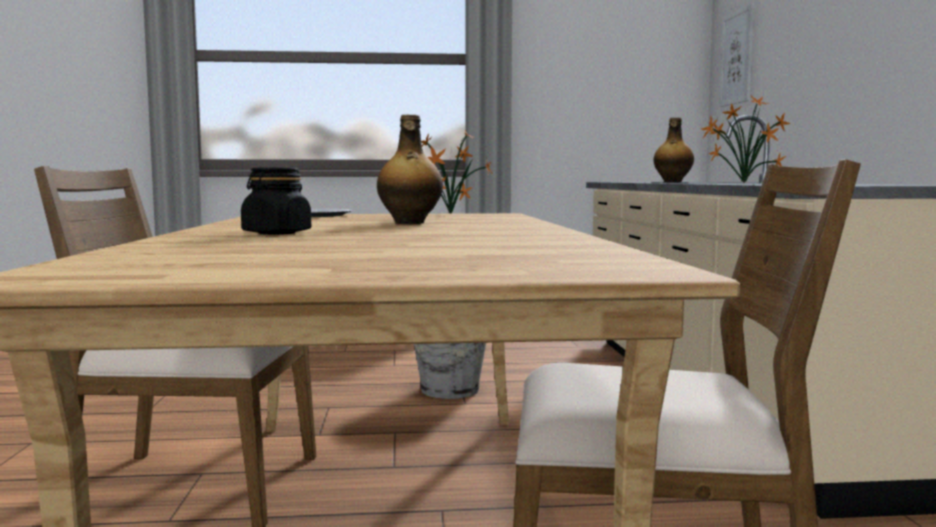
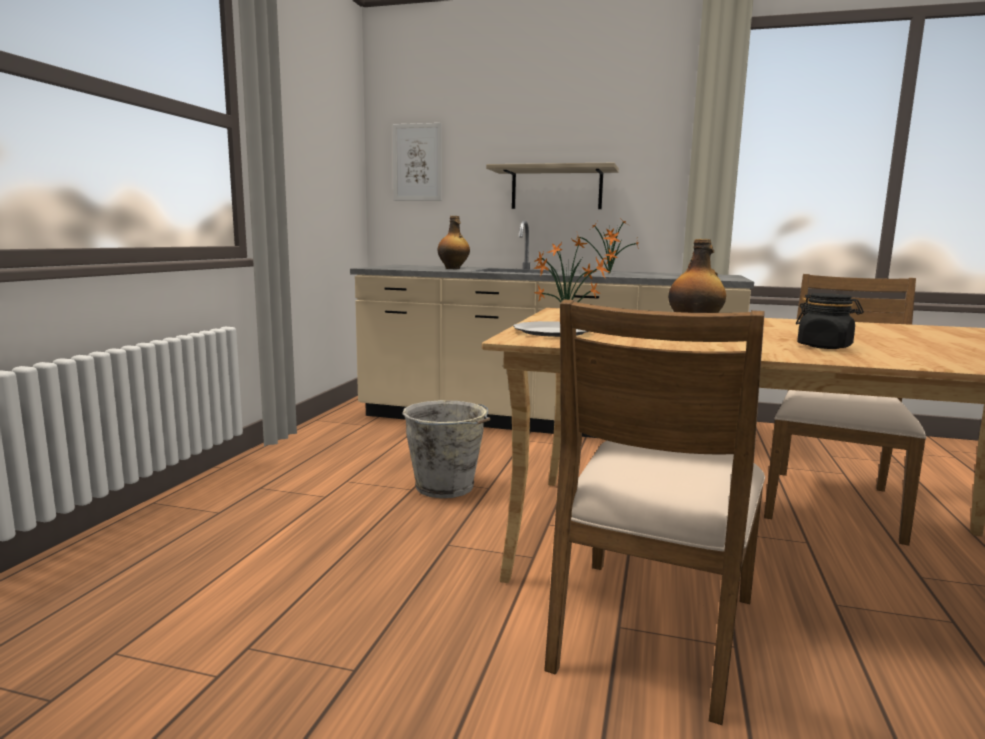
camera: 70 degrees left, 5 degrees up
none -> shelf [486,163,619,209]

